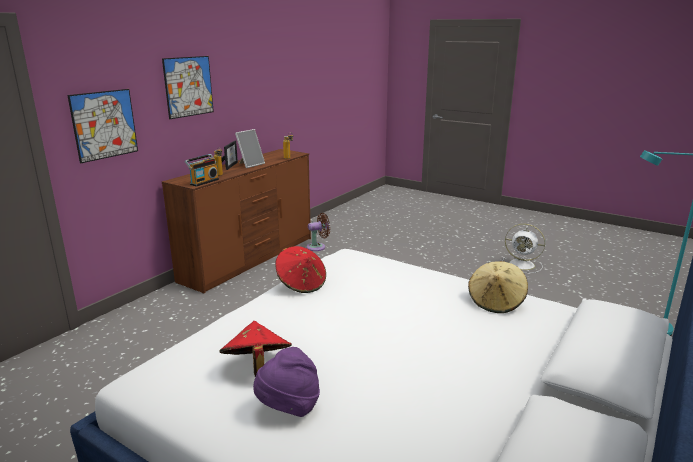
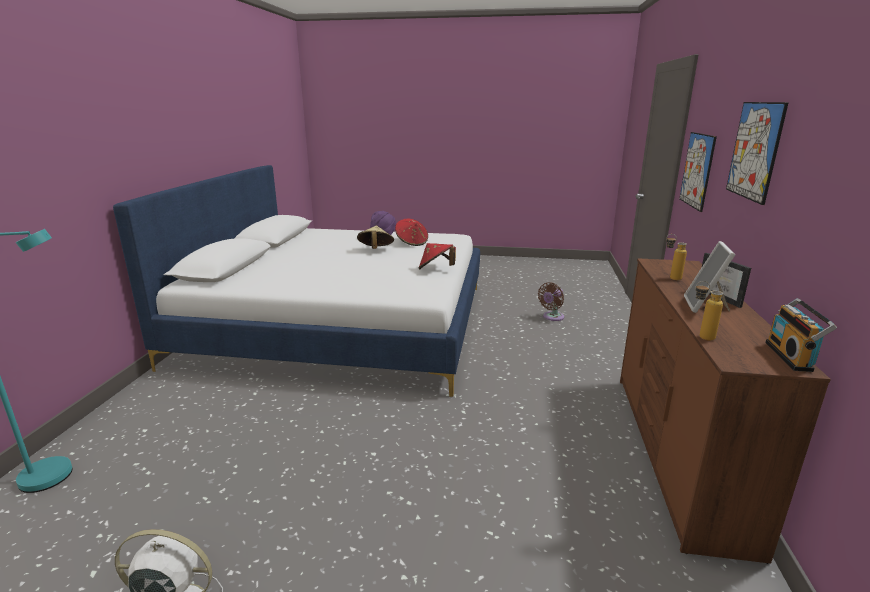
camera: 155 degrees right, 0 degrees up
radio [185,154,219,187] -> radio moved to [765,298,837,372]
brown fan [306,213,330,251] -> brown fan moved to [538,282,564,321]
beige hat [468,261,528,313] -> beige hat moved to [357,226,394,249]

